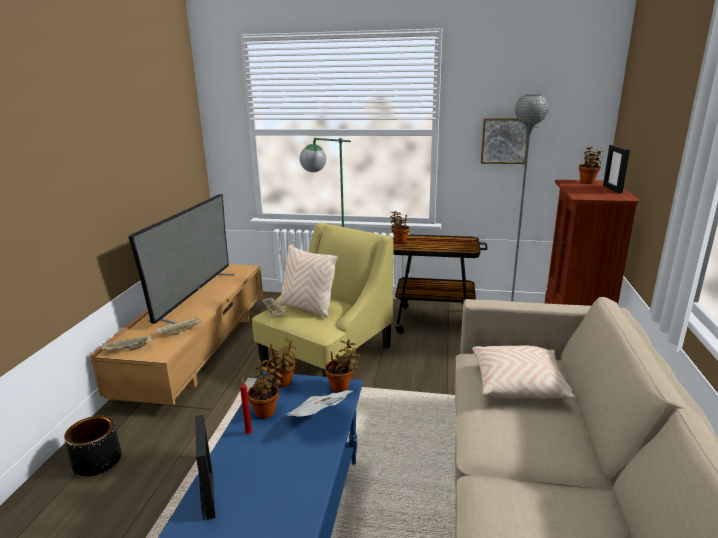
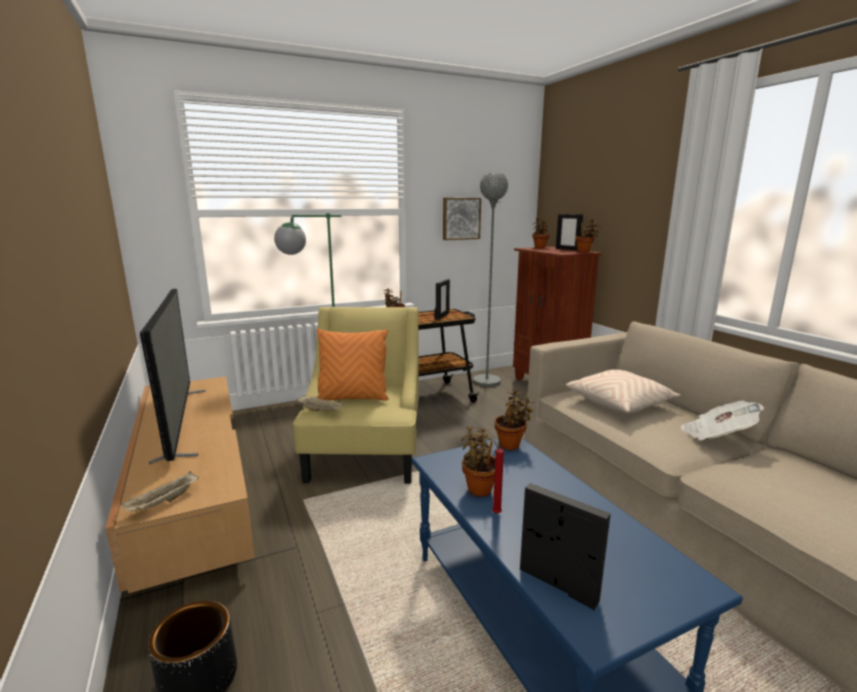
camera: 35 degrees left, 5 degrees down
beige tray [156,316,202,335] -> none
potted plant [266,339,297,388] -> potted plant moved to [575,219,601,253]
beige pillow [278,244,338,318] -> orange pillow [316,329,389,401]
newspaper [287,390,353,417] -> newspaper moved to [680,401,765,441]
none -> picture frame [434,279,450,319]

